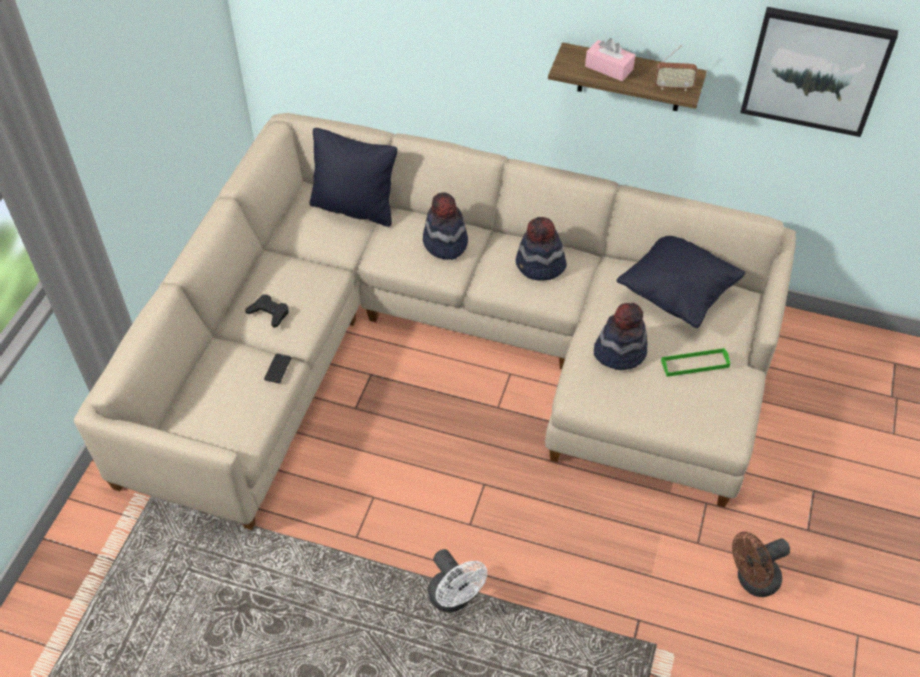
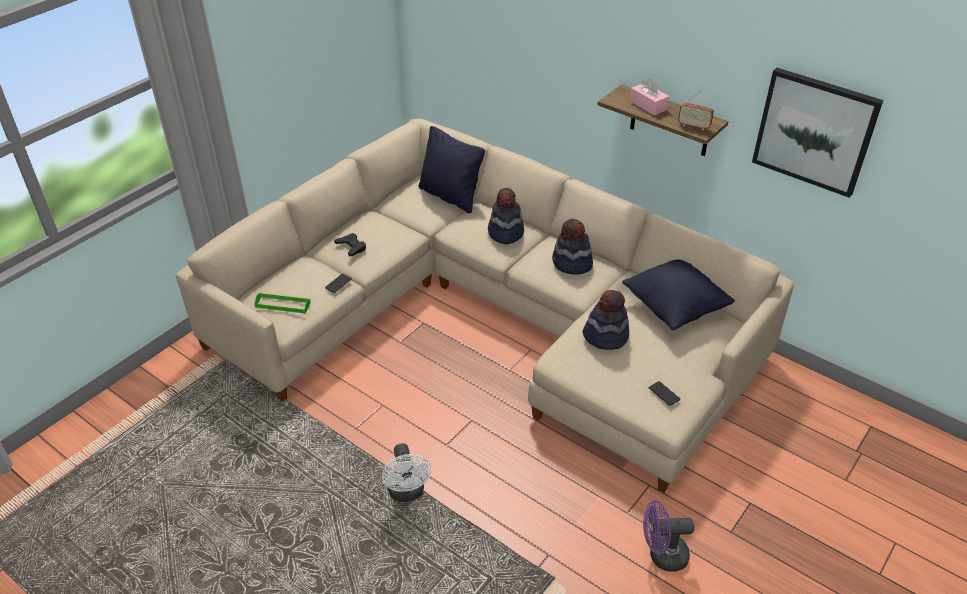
camera: 20 degrees right, 10 degrees down
green tray [661,348,730,377] -> green tray moved to [254,293,311,313]
brown fan [732,532,790,597] -> purple fan [643,501,694,572]
none -> phone [649,381,680,406]

